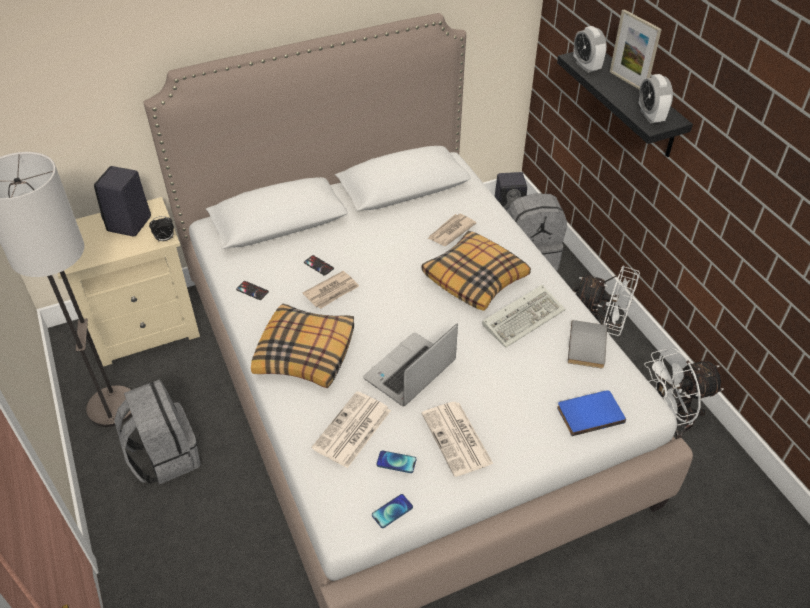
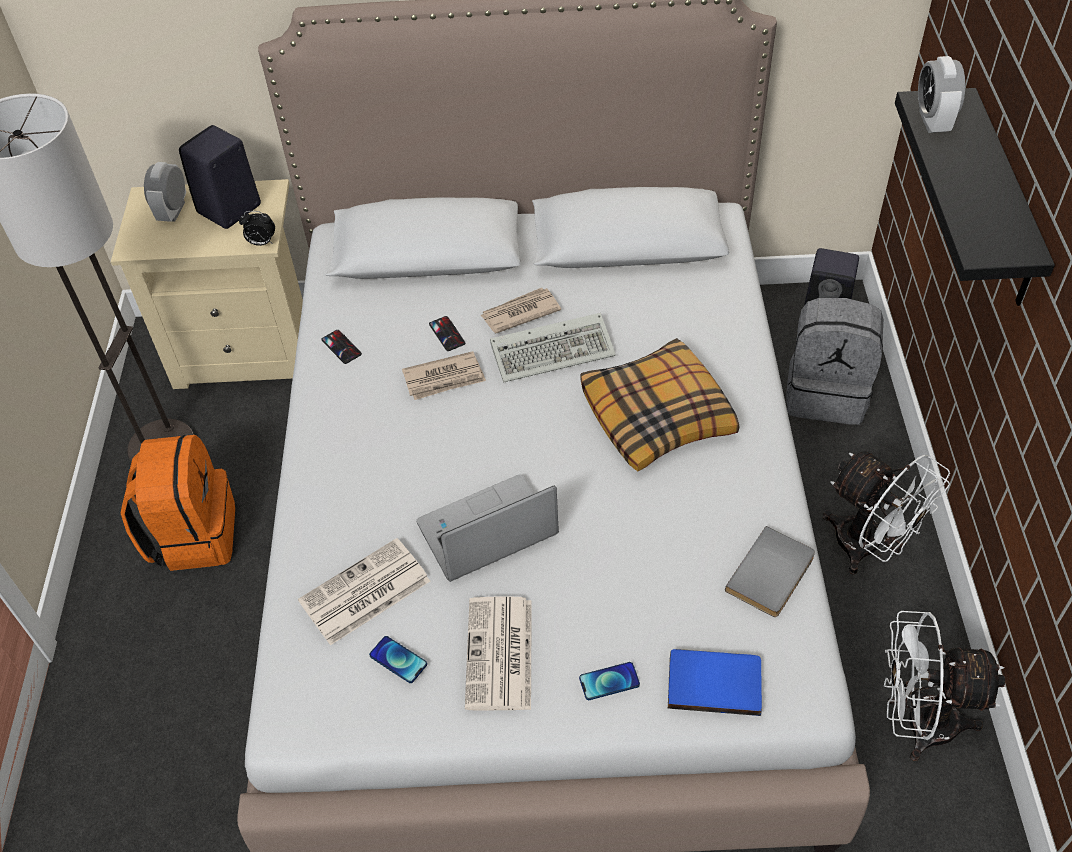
camera: 25 degrees right, 5 degrees up
grey backpack [114,379,201,484] -> orange backpack [121,435,235,571]
pillow [251,303,354,388] -> none
phone [372,494,413,528] -> phone moved to [579,662,640,700]
newspaper [428,214,476,246] -> newspaper moved to [480,288,561,333]
keyboard [482,285,566,348] -> keyboard moved to [490,313,616,383]
picture frame [610,9,662,90] -> none
alarm clock [639,74,673,124] -> alarm clock moved to [144,162,186,222]

